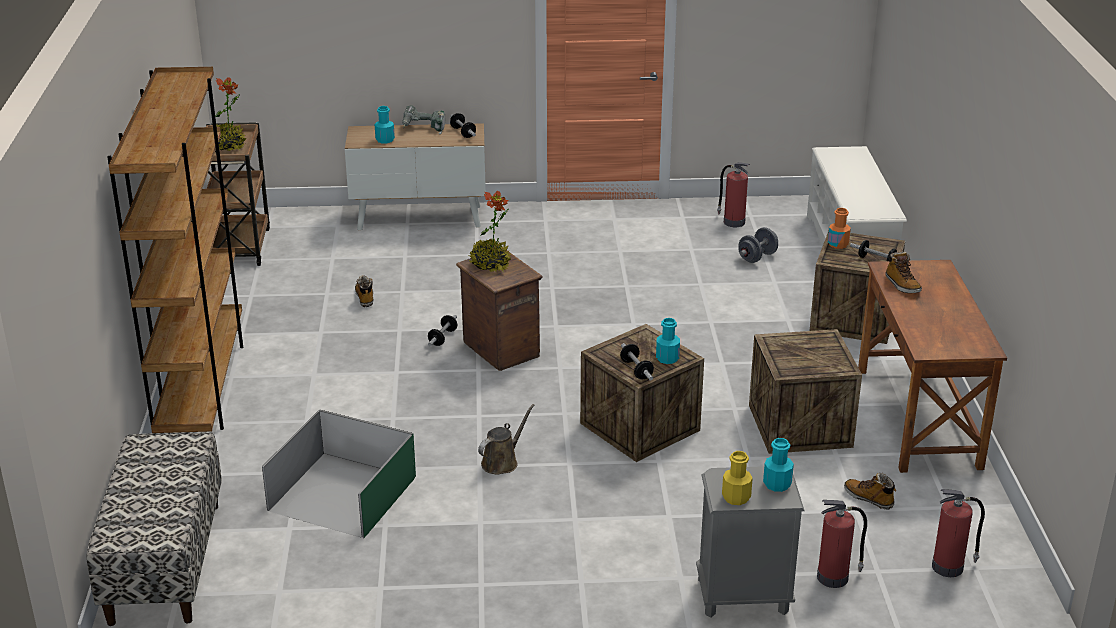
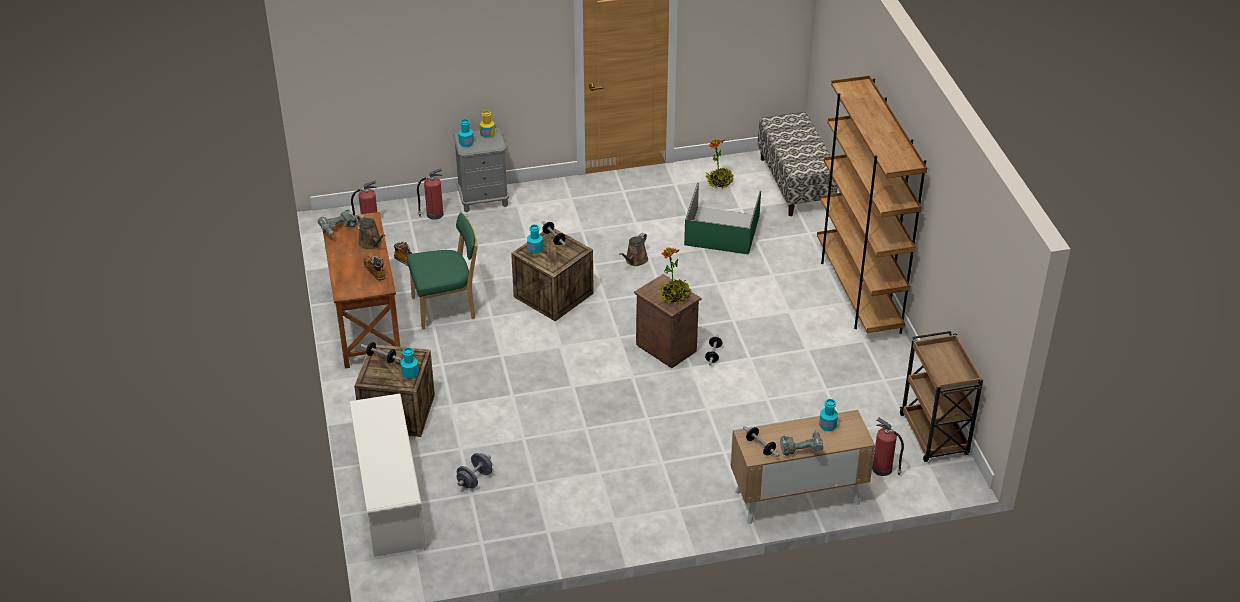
camera: 170 degrees right, 10 degrees up
potted plant [215,77,246,151] -> potted plant moved to [706,139,734,189]
boot [355,275,373,307] -> none
fire extinguisher [717,162,750,227] -> fire extinguisher moved to [872,418,904,476]
crate [749,329,862,454] -> green chair [407,213,478,330]
orange bottle [828,208,851,249] -> turquoise bottle [400,347,419,379]
none -> power drill [318,210,359,238]
none -> brown watering can [357,214,385,250]

